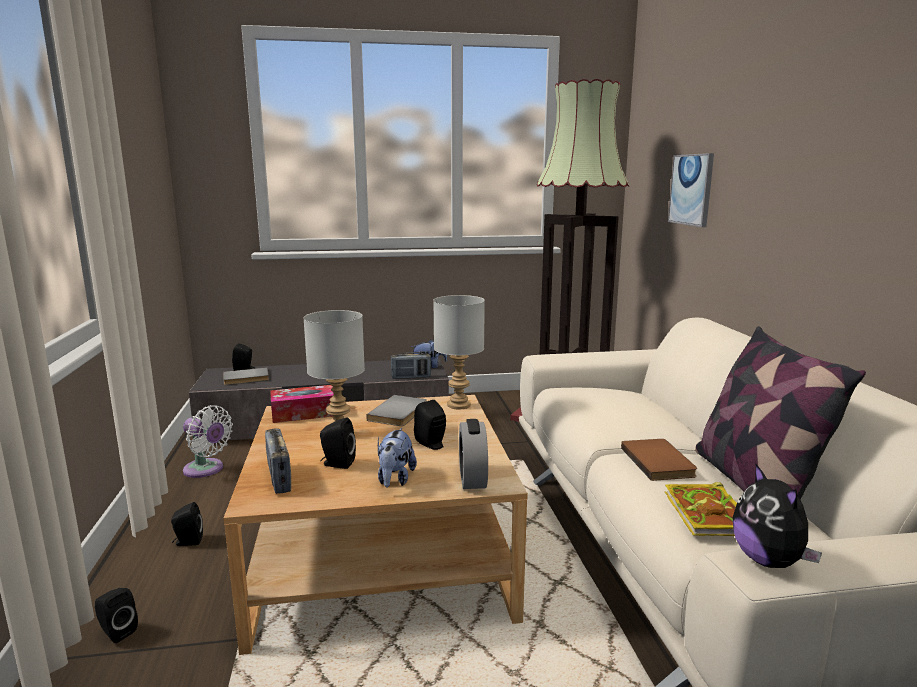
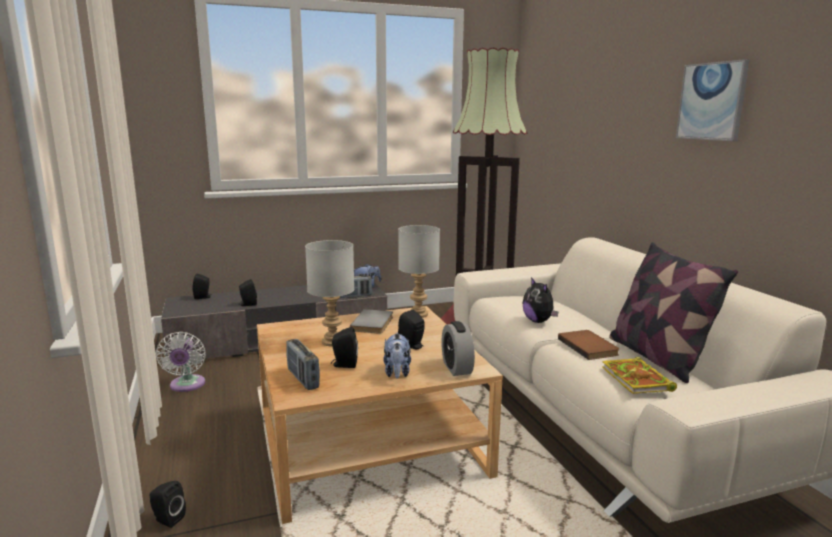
camera: 10 degrees left, 0 degrees up
black speaker [171,502,203,546] -> black speaker moved to [239,279,257,306]
white fan [183,405,233,478] -> white fan turned 60 degrees clockwise [156,332,206,392]
grey book [223,367,269,385] -> none
tissue box [270,385,333,423] -> none
picture [668,153,714,227] -> picture moved to [676,59,749,141]
plush toy [733,464,822,568] -> plush toy moved to [522,277,558,323]

